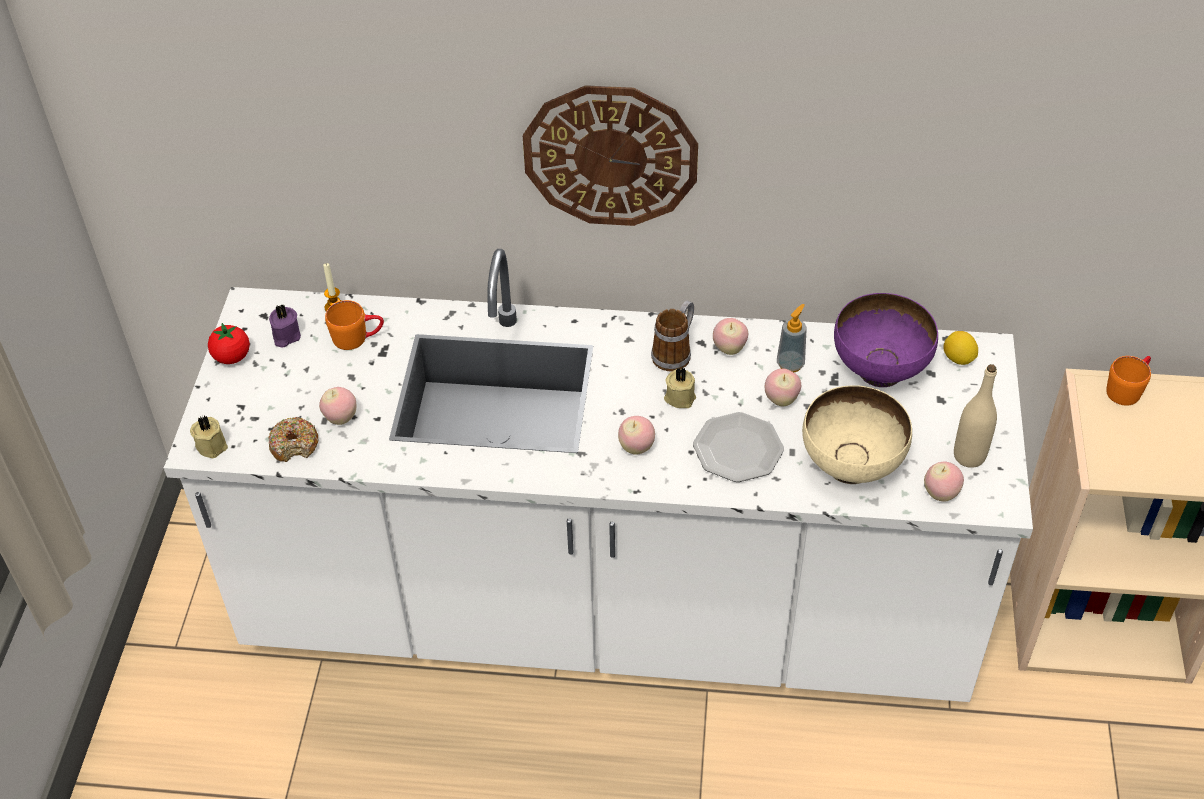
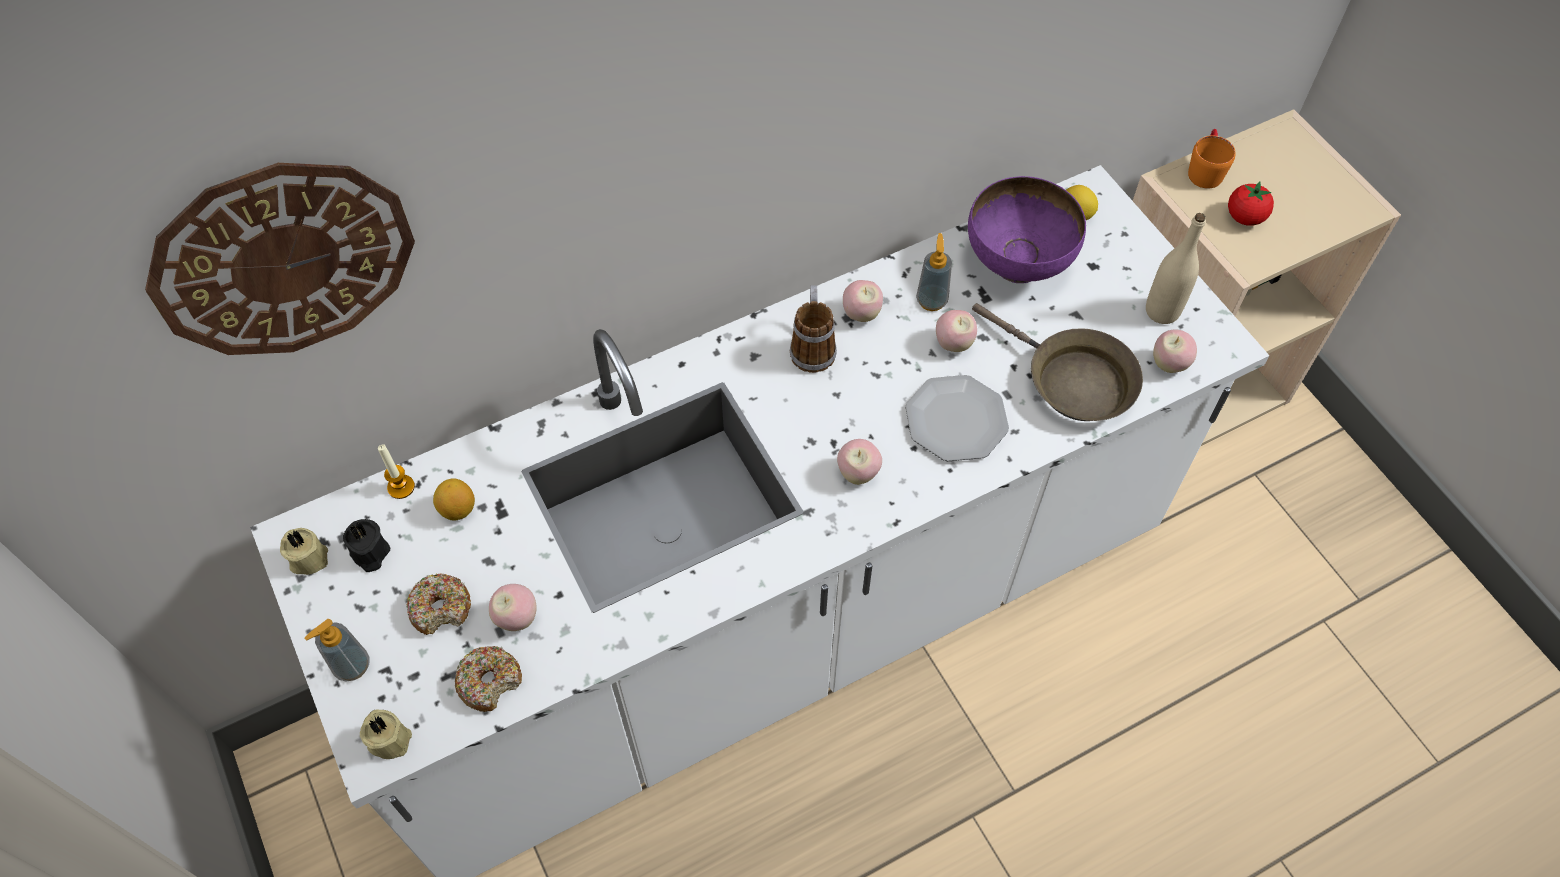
camera: 35 degrees left, 10 degrees up
tomato [208,323,250,364] -> tomato moved to [1228,181,1274,226]
purple candle [269,305,301,347] -> black candle [343,519,390,572]
orange mug [325,300,384,350] -> lemon [433,478,475,521]
wall clock [523,85,698,226] -> wall clock moved to [145,163,415,355]
beige candle [664,367,696,408] -> beige candle moved to [280,528,328,575]
beige bowl [802,385,912,484] -> brown frying pan [972,303,1143,421]
none -> soap dispenser [305,619,369,681]
none -> donut [406,573,471,635]

